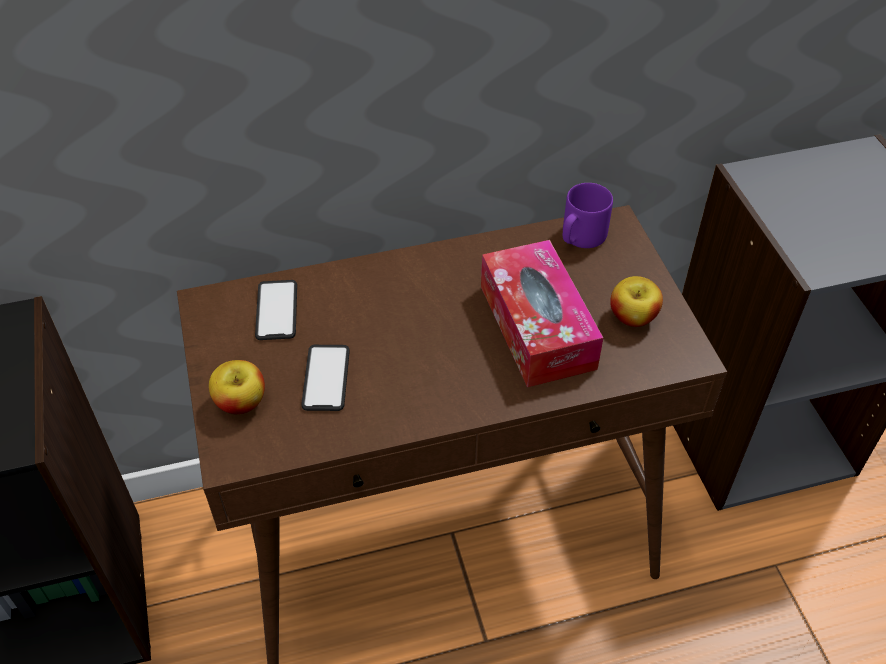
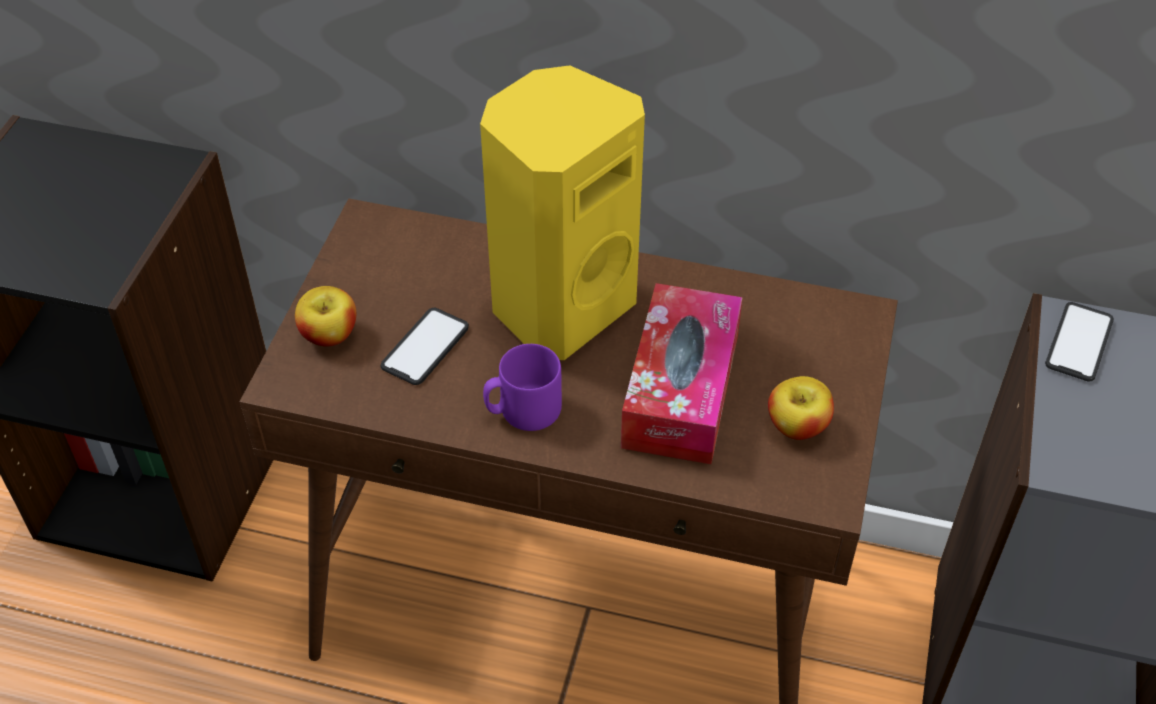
camera: 30 degrees right, 0 degrees up
phone [255,280,297,340] -> phone moved to [1045,302,1114,382]
purple mug [563,183,613,248] -> purple mug moved to [483,344,562,431]
none -> yellow speaker [480,65,645,360]

